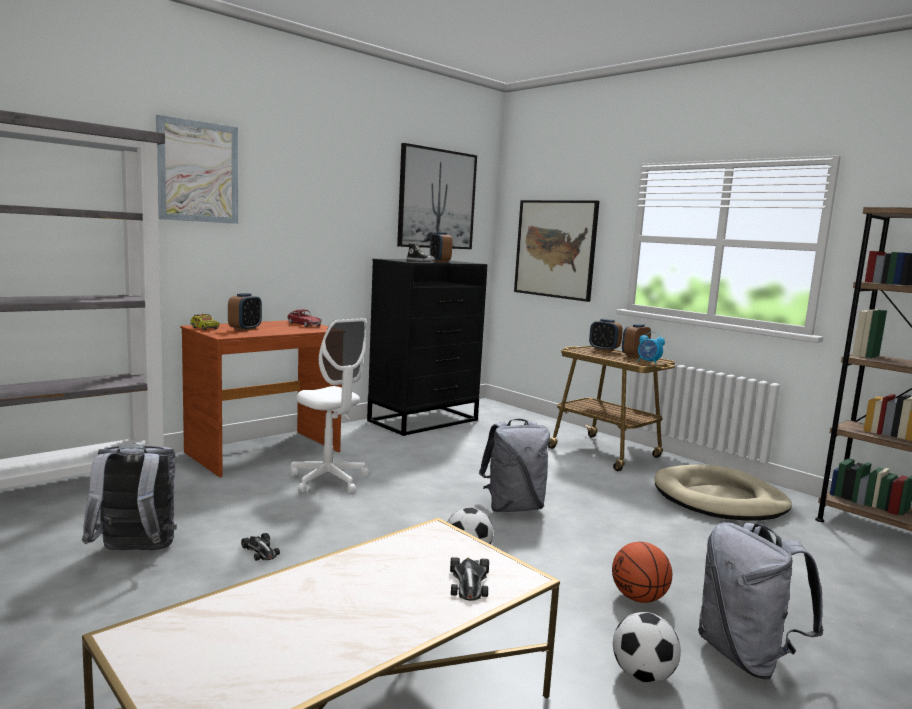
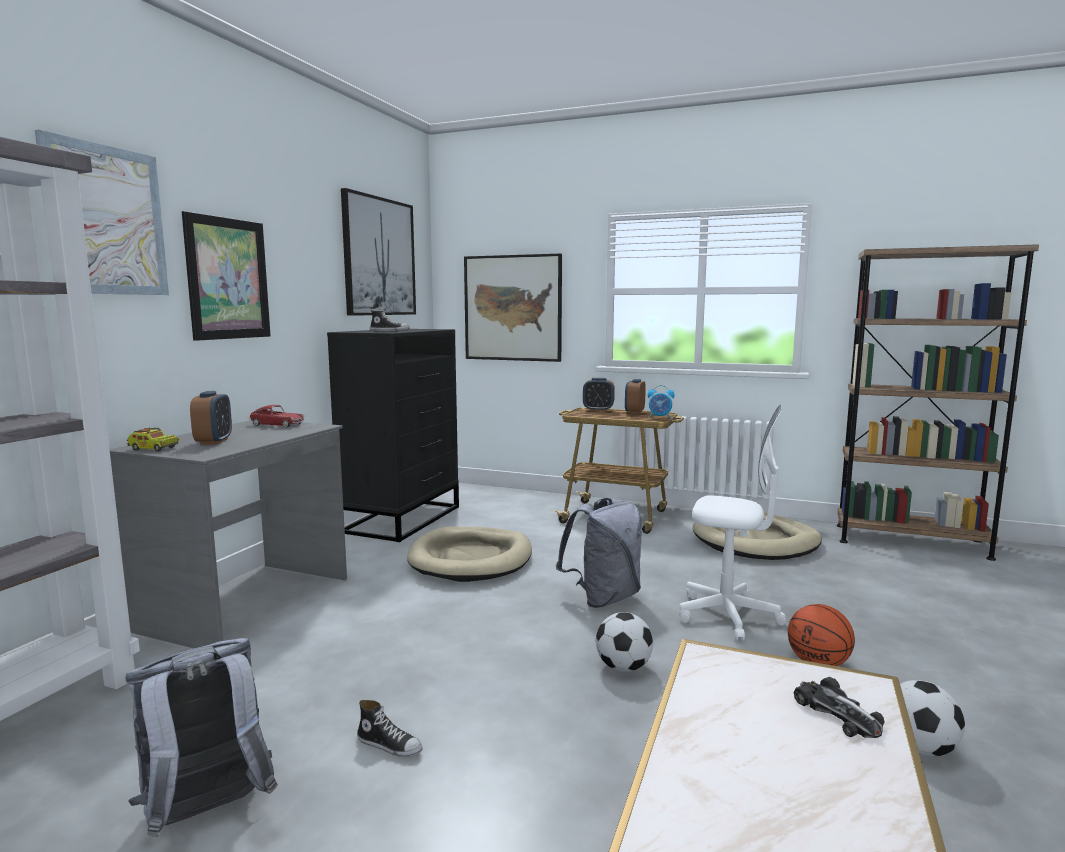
camera: 25 degrees left, 0 degrees up
brown desk [180,320,342,477] -> grey desk [110,420,347,648]
toy car [241,533,280,561] -> shoe [357,700,423,757]
white office chair [290,318,369,493] -> white office chair moved to [679,405,786,641]
alarm clock [430,232,452,262] -> none
grey backpack [698,522,824,679] -> none
none -> picture [182,211,271,341]
none -> beige dog bed [407,527,532,582]

